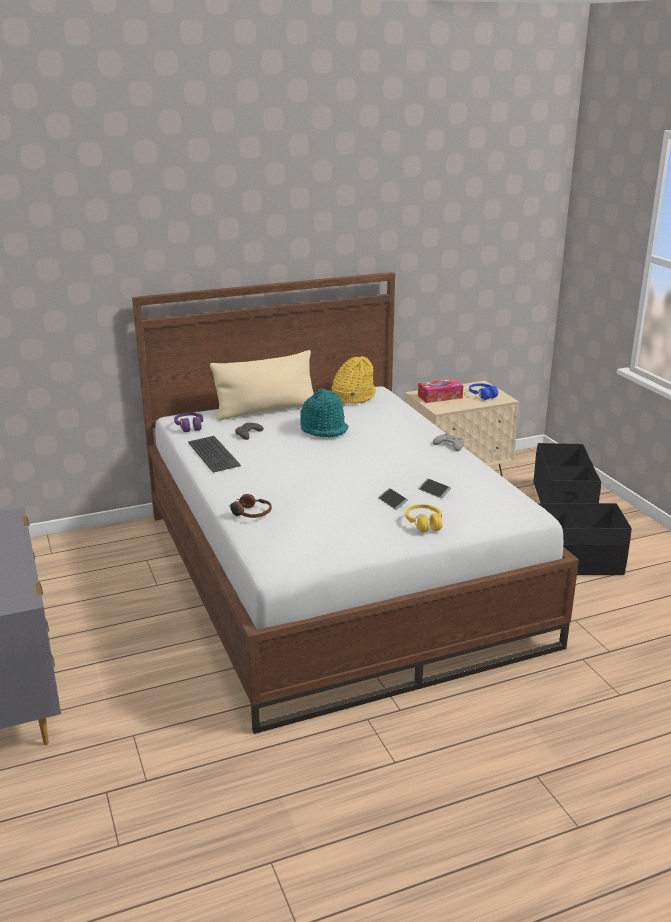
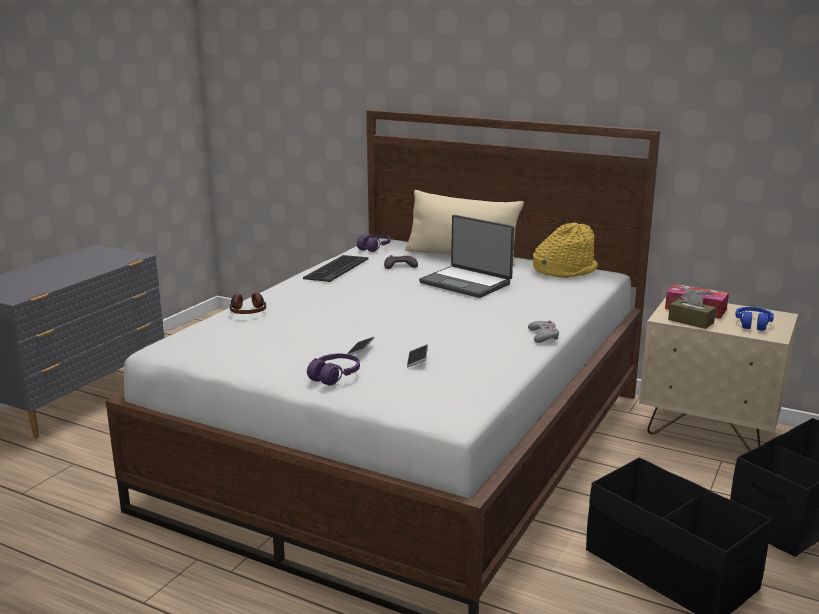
camera: 50 degrees right, 5 degrees down
turquoise hat [300,388,349,437] -> laptop [419,215,514,298]
yellow headphones [406,504,443,533] -> purple headphones [307,353,360,385]
none -> brown tissue box [668,290,716,329]

